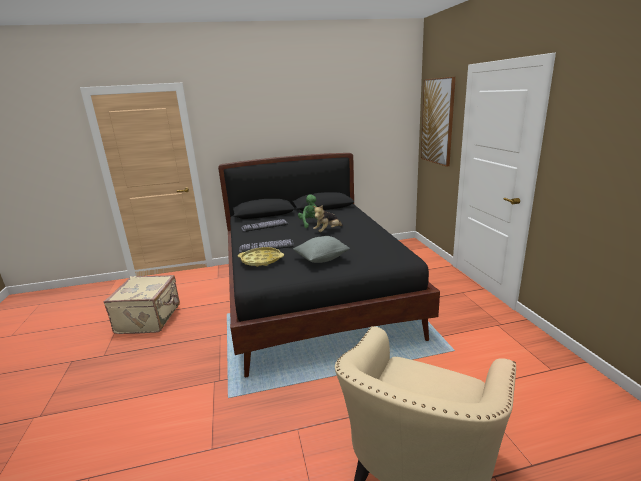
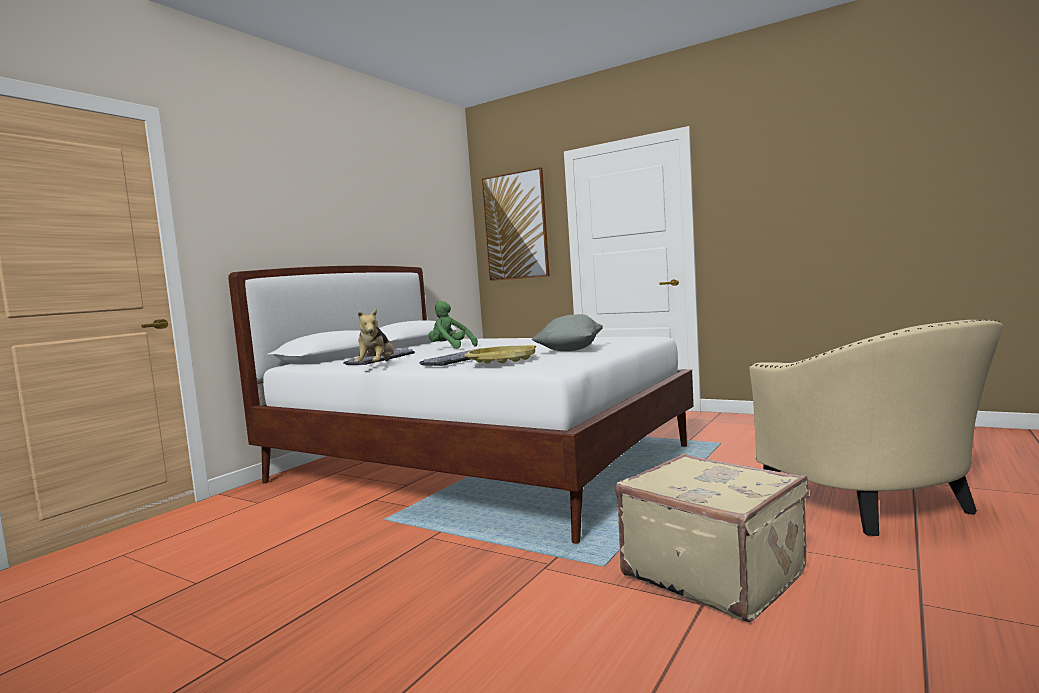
camera: 45 degrees left, 15 degrees down
beige suitcase [103,275,180,334] -> beige suitcase moved to [616,454,809,622]
black bed [218,153,440,377] -> white bed [228,266,694,544]
plush toy [313,205,343,232] -> plush toy moved to [355,308,394,362]

